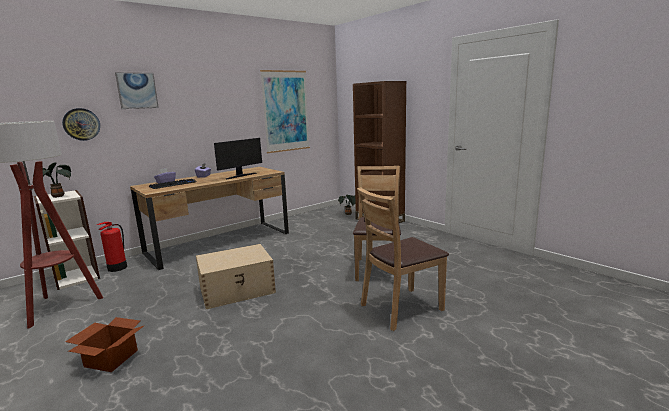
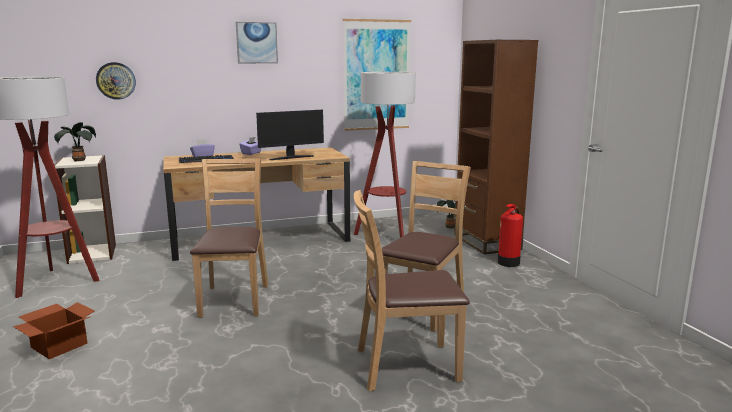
camera: 20 degrees right, 0 degrees up
fire extinguisher [96,222,127,272] -> fire extinguisher moved to [498,204,523,267]
picture [115,72,159,109] -> picture moved to [236,22,278,64]
beige storage box [196,244,276,309] -> brown chair [190,158,269,318]
none -> floor lamp [354,72,416,238]

